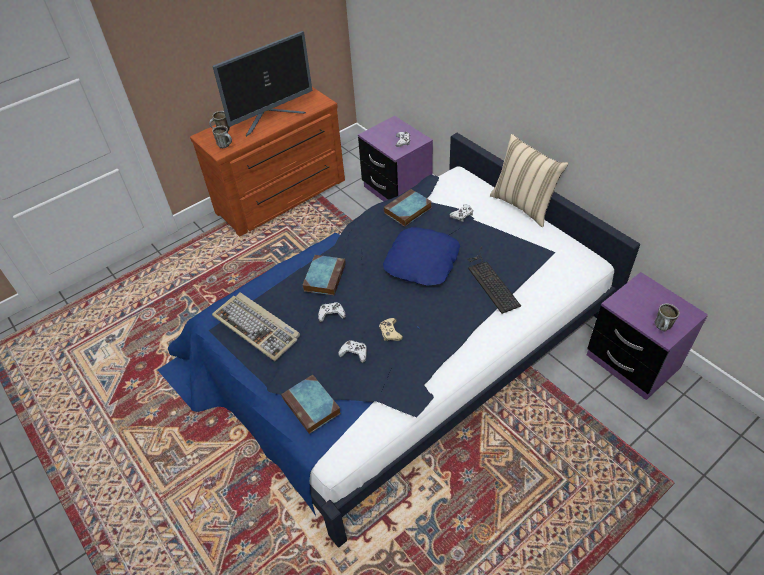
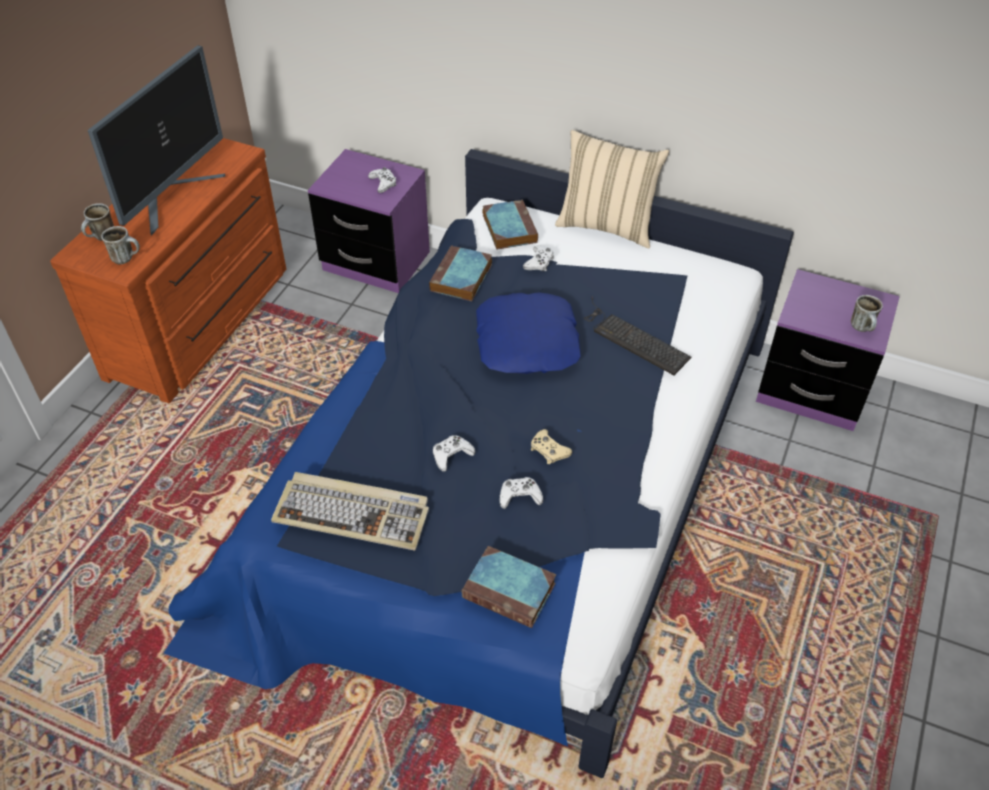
camera: 30 degrees left, 0 degrees up
book [303,255,346,295] -> book moved to [482,200,538,250]

